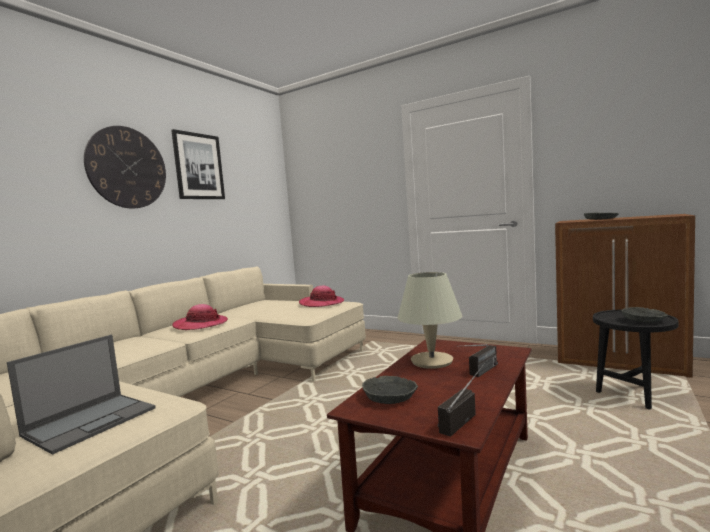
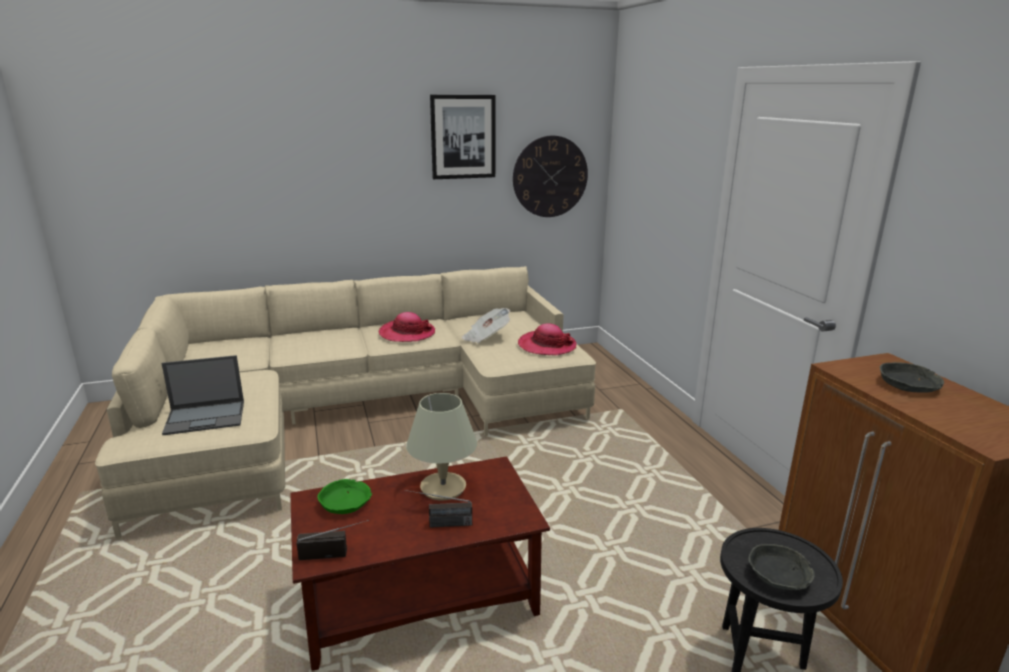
camera: 40 degrees right, 15 degrees up
wall clock [84,126,166,209] -> wall clock moved to [513,135,588,217]
grey bowl [362,376,418,404] -> green bowl [317,479,372,514]
none -> newspaper [462,308,510,343]

